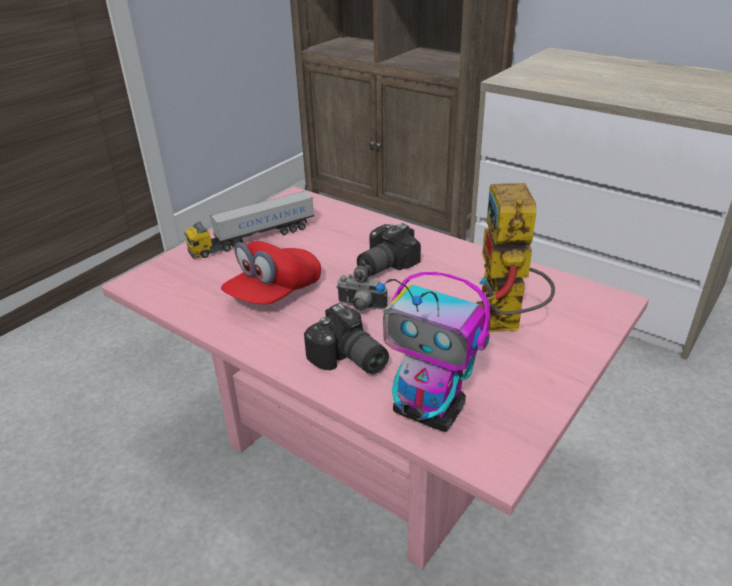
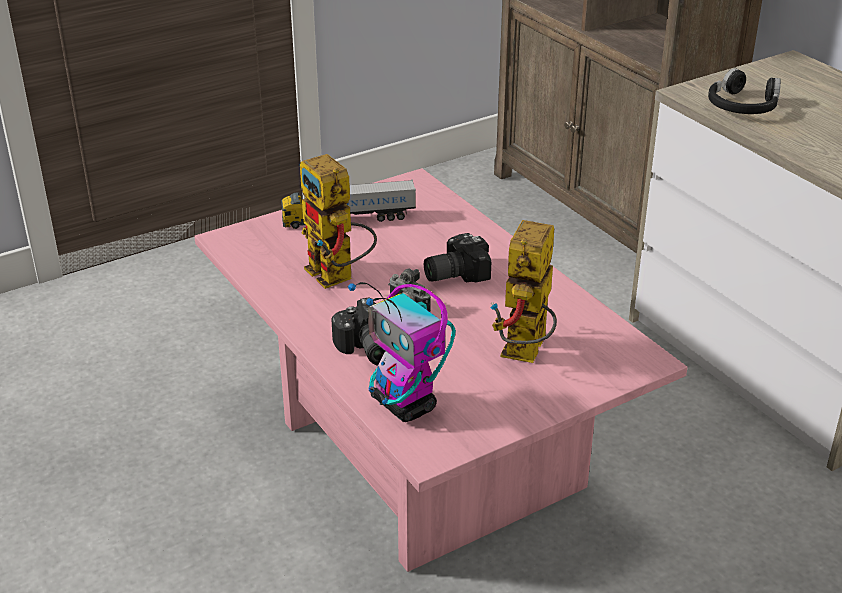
camera: 20 degrees right, 0 degrees up
red cap [221,241,321,304] -> toy robot [300,154,377,289]
none -> black headphones [708,68,781,114]

